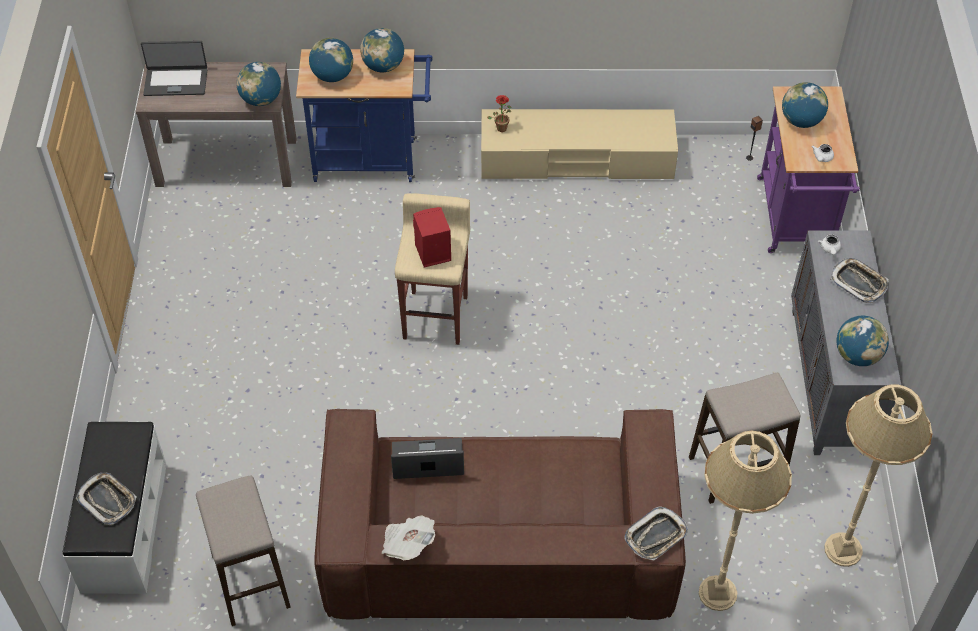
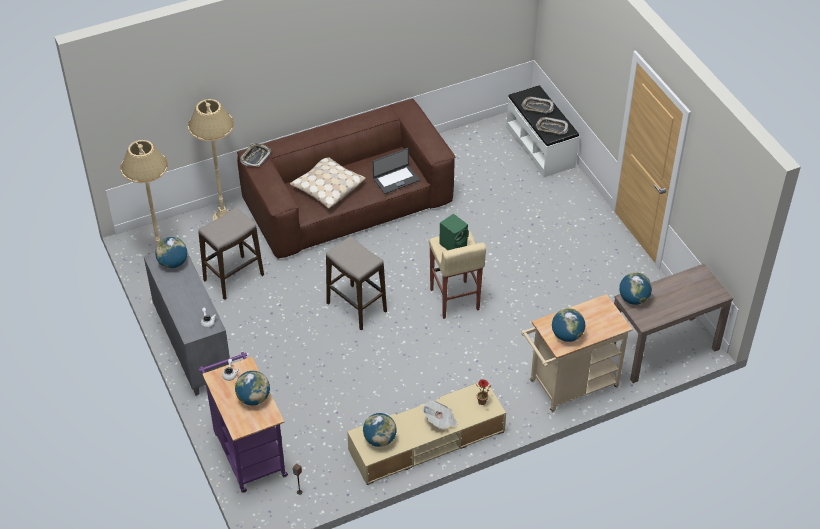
camera: 155 degrees right, 5 degrees down
laptop [141,41,207,96] -> none
stool [196,476,291,626] -> stool moved to [326,236,387,331]
blue cart [296,49,432,182] -> beige cart [521,294,633,413]
globe [309,38,353,82] -> globe moved to [363,413,397,447]
newspaper [382,515,435,560] -> newspaper moved to [422,400,458,429]
red speaker [413,207,451,267] -> green speaker [439,214,469,250]
tray [830,258,888,303] -> tray moved to [536,117,568,134]
none -> beige pillow [290,157,365,208]

